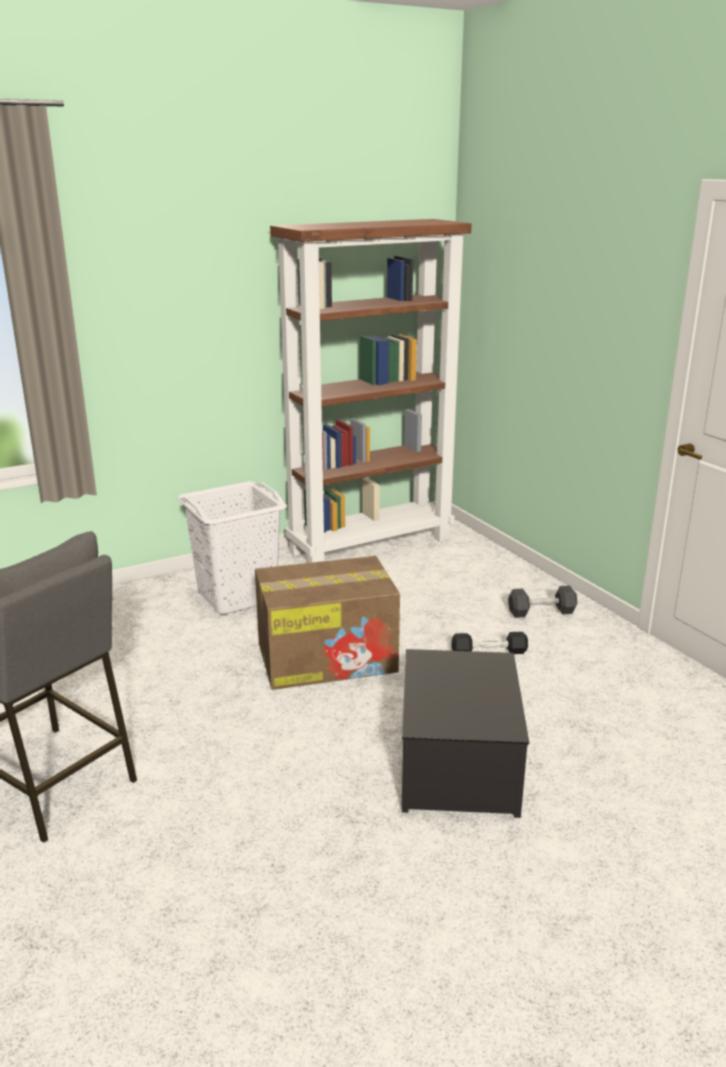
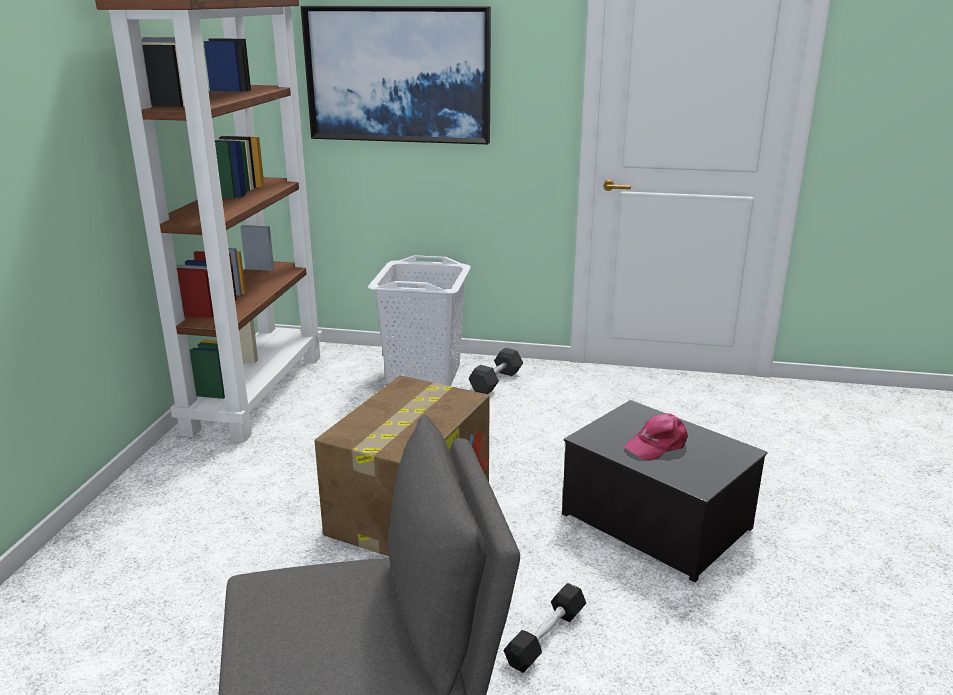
camera: 50 degrees left, 0 degrees up
white laundry basket [177,481,287,614] -> white laundry basket moved to [368,255,471,386]
black dumbbell [451,632,528,654] -> black dumbbell moved to [504,583,586,673]
none -> picture [301,6,491,145]
none -> pink cap [624,413,688,461]

